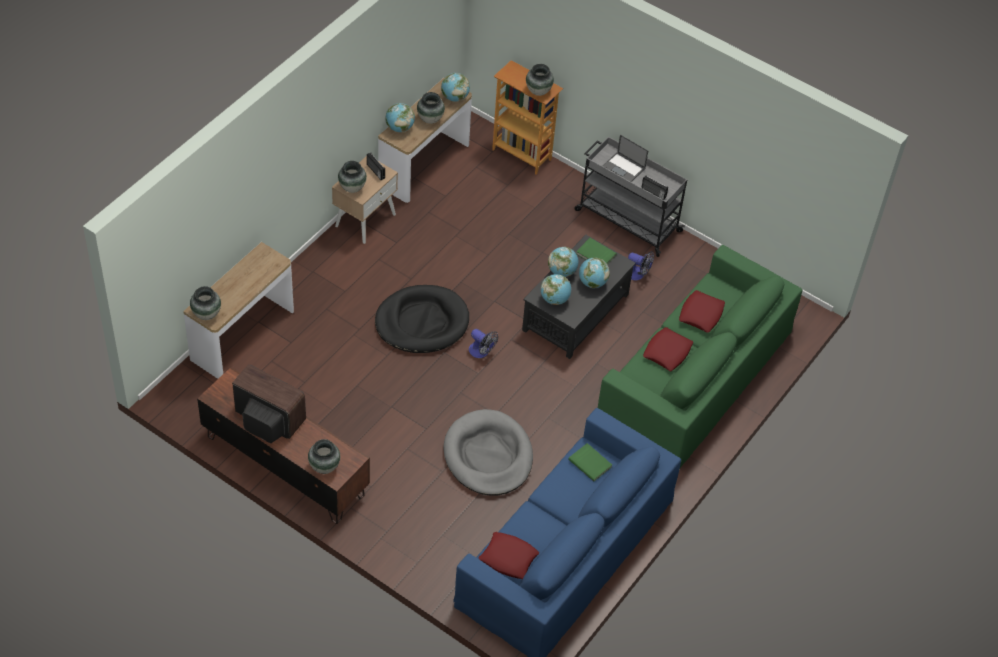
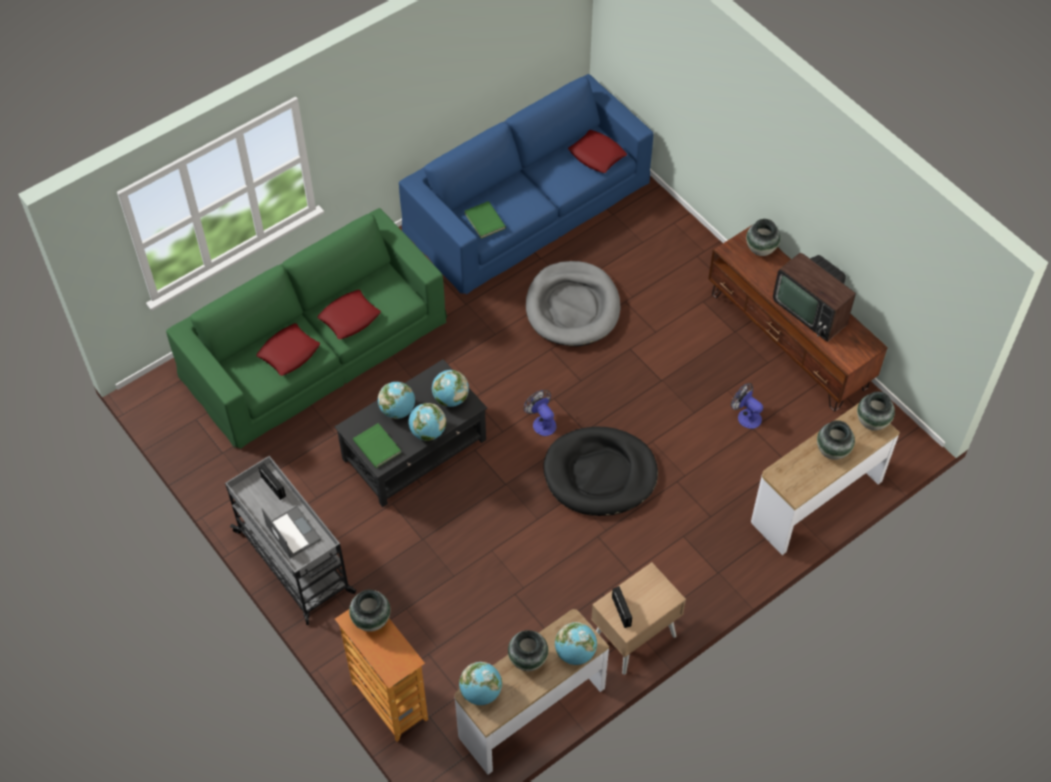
camera: 160 degrees left, 5 degrees up
vase [338,161,367,193] -> vase moved to [817,420,855,460]
fan [628,251,654,280] -> fan moved to [731,383,763,429]

